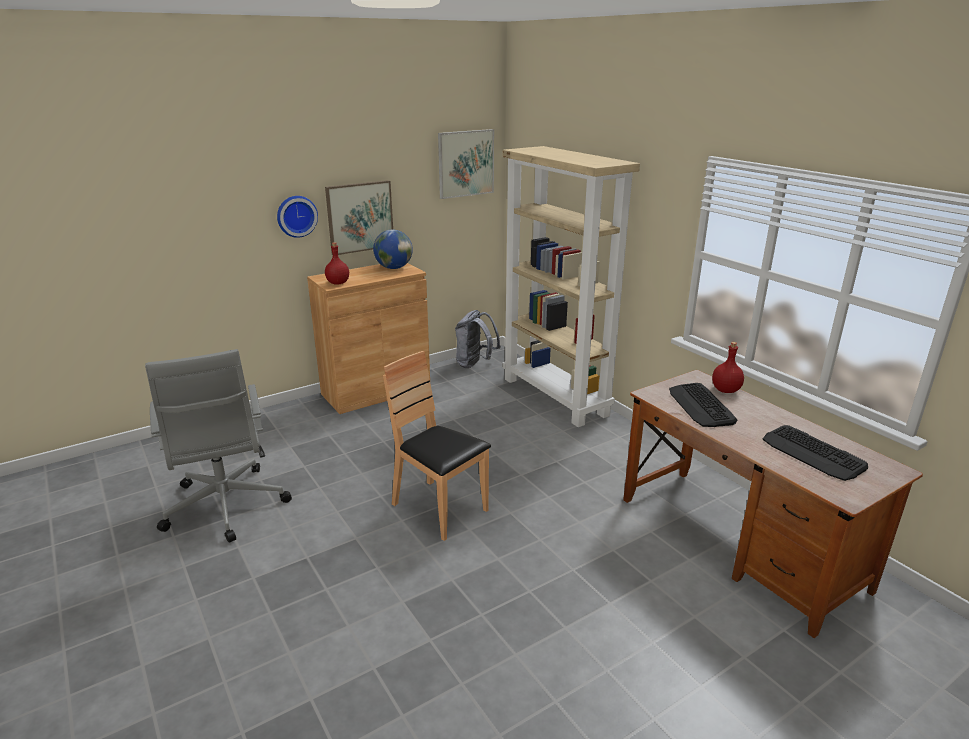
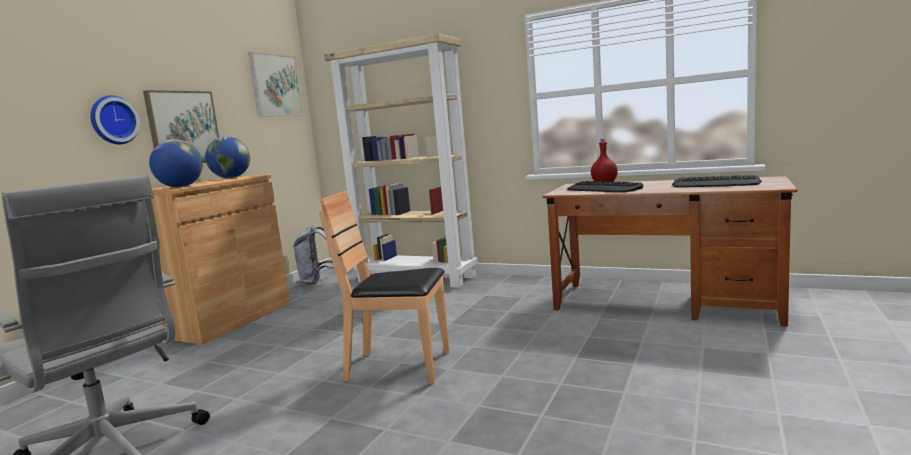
camera: 30 degrees left, 15 degrees down
red bottle [325,242,349,285] -> globe [149,140,203,187]

